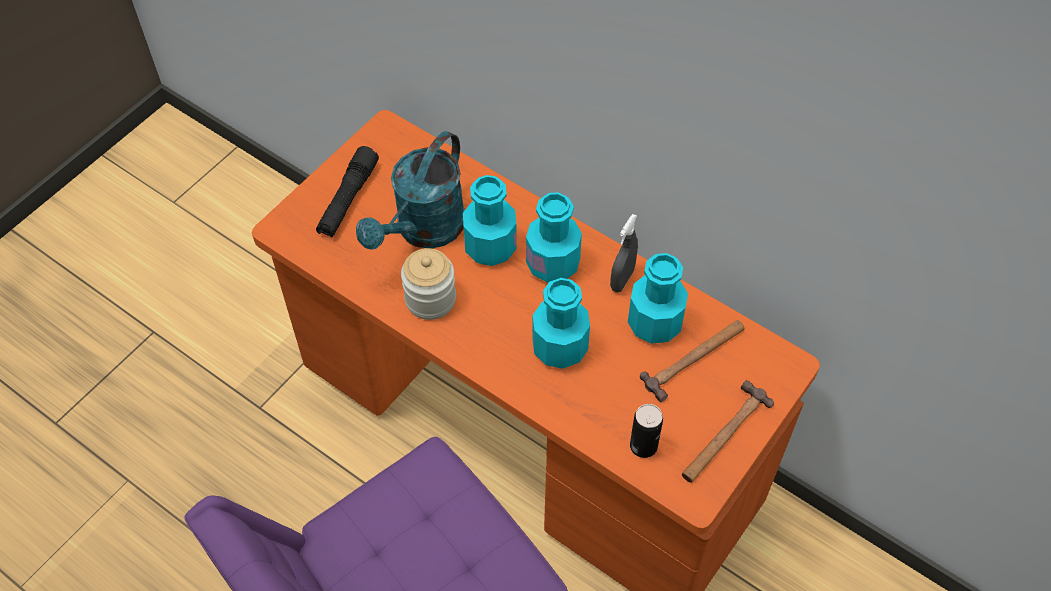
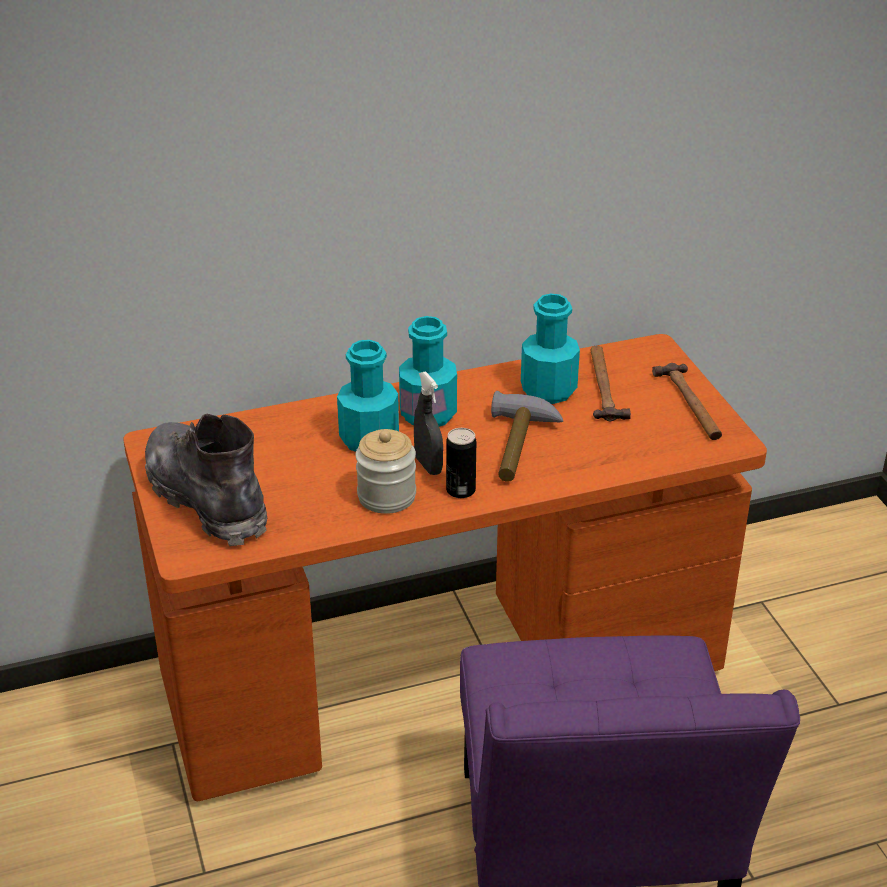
camera: 55 degrees left, 20 degrees down
black flashlight [316,146,379,238] -> grey boot [145,414,267,546]
turquoise watering can [356,131,465,250] -> none
turquoise bottle [532,278,590,369] -> hammer [491,391,563,482]
grey spray bottle [610,214,638,292] -> grey spray bottle moved to [414,371,443,475]
can [630,404,663,458] -> can moved to [446,428,476,498]

